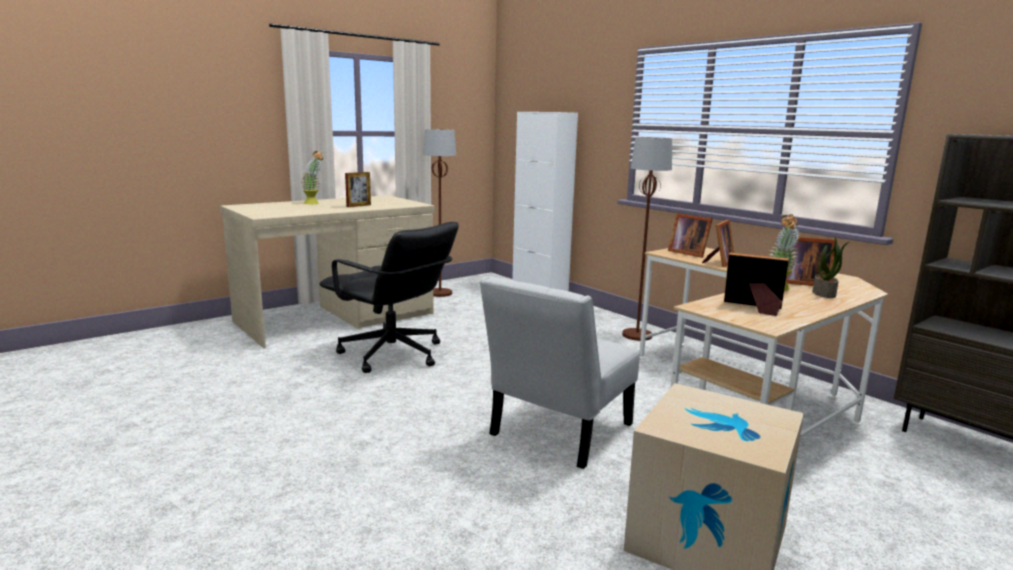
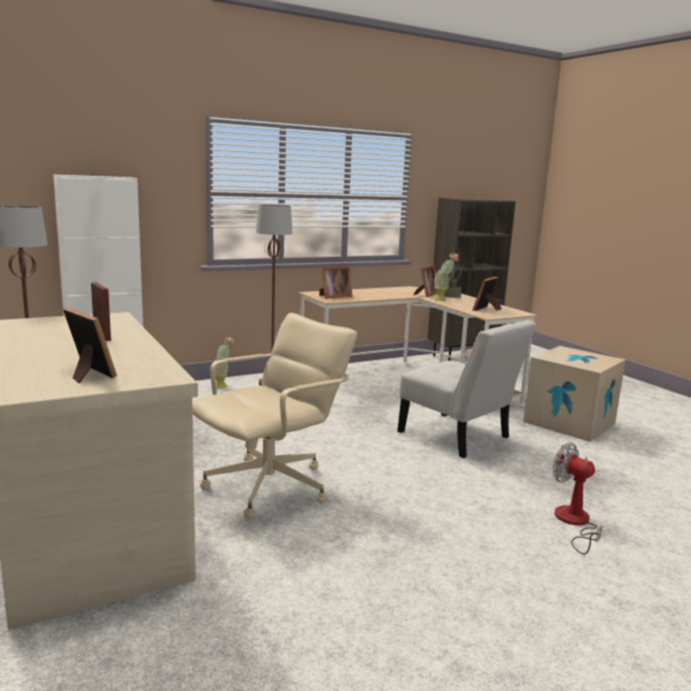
camera: 80 degrees left, 0 degrees up
potted plant [301,151,323,204] -> potted plant moved to [214,337,234,389]
black office chair [320,222,459,373] -> beige office chair [192,313,357,520]
picture frame [702,220,734,267] -> picture frame moved to [63,307,117,384]
none -> fan [553,443,603,554]

